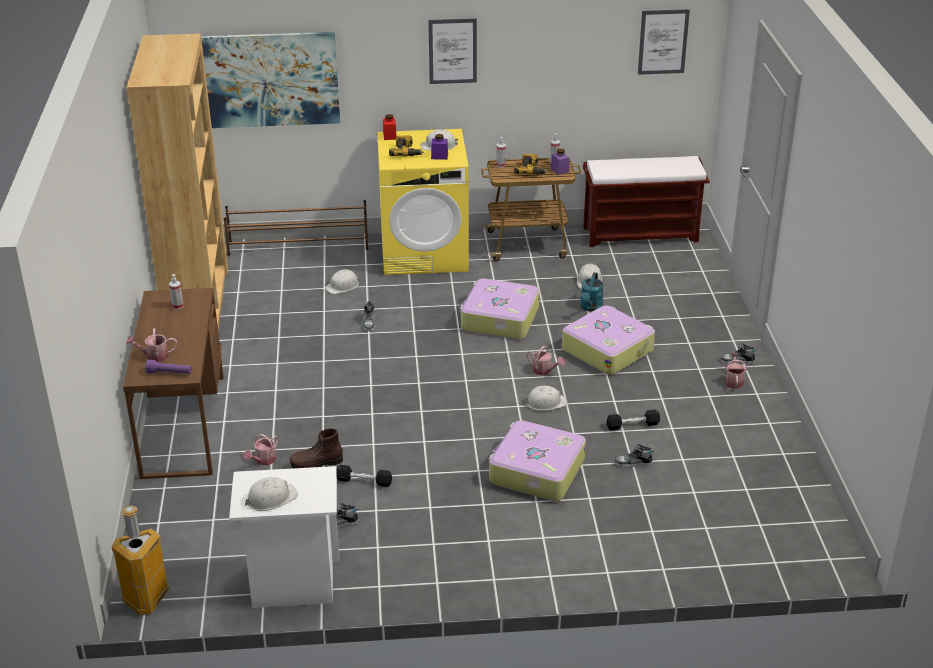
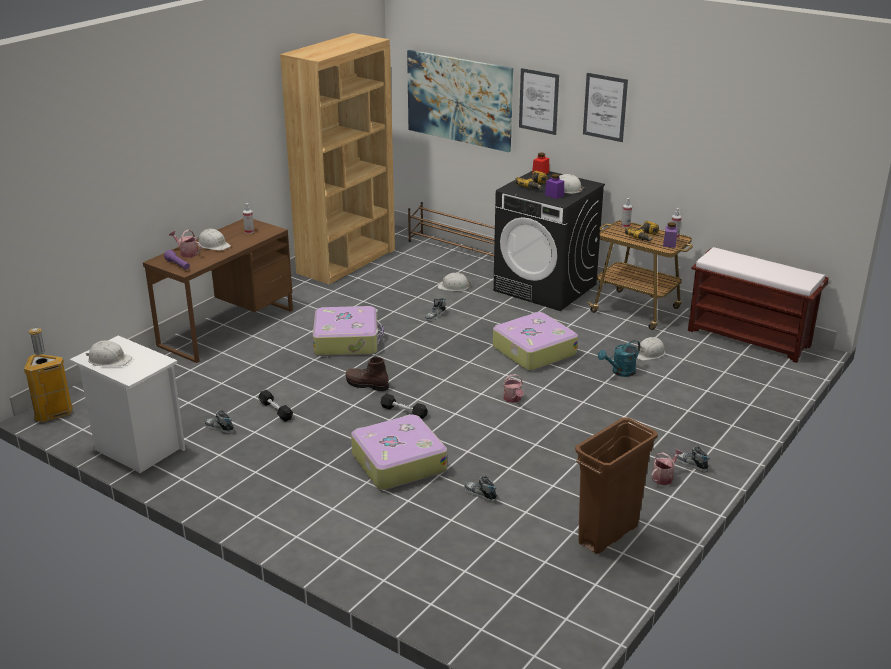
camera: 40 degrees right, 5 degrees down
watering can [244,434,278,465] -> none
brown boot [290,429,343,468] -> brown boot moved to [345,357,389,391]
yellow washing machine [377,129,469,275] -> black washing machine [493,171,605,311]
white hard hat [524,386,567,411] -> white hard hat moved to [198,229,231,251]
suitcase [562,306,655,375] -> suitcase moved to [313,306,384,356]
black dumbbell [606,410,660,430] -> black dumbbell moved to [381,393,428,419]
picture [638,9,690,75] -> picture moved to [519,68,559,135]
none -> brown trash can [575,417,658,554]

